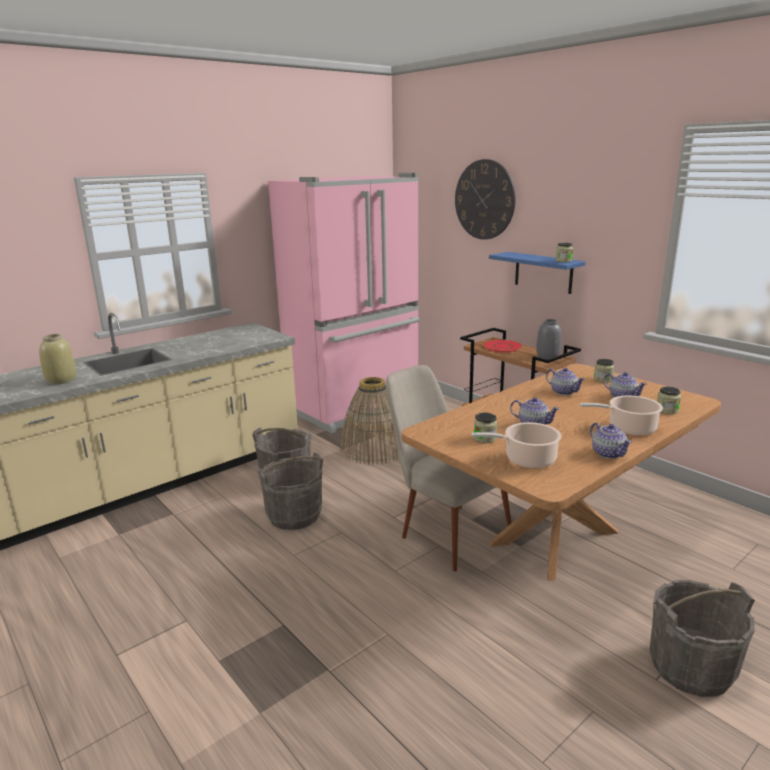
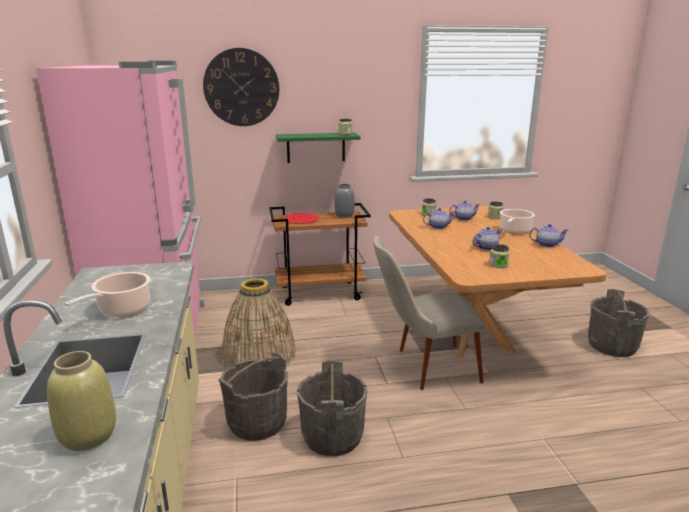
camera: 60 degrees left, 0 degrees up
cooking pot [471,422,561,469] -> cooking pot moved to [64,272,151,317]
blue shelf [489,252,585,294] -> green shelf [276,132,360,163]

